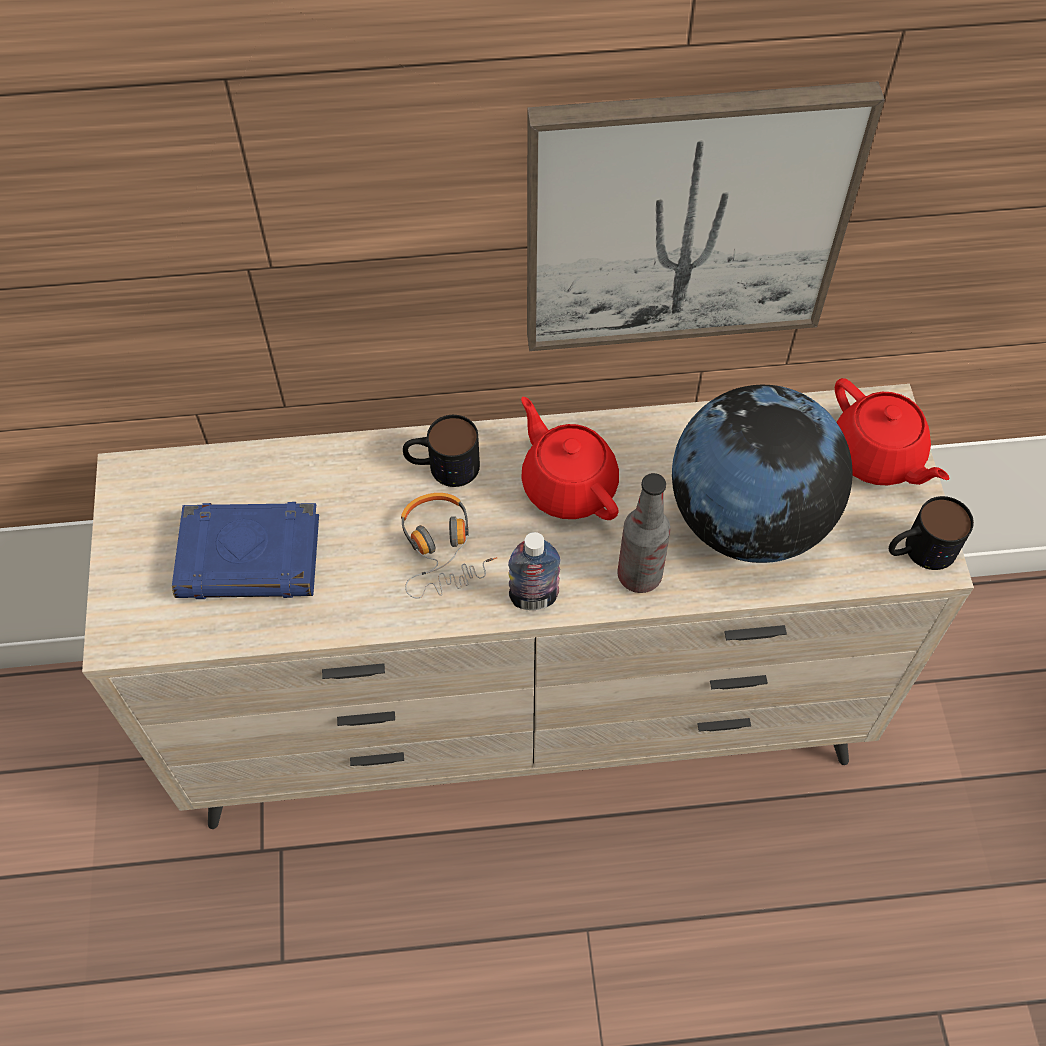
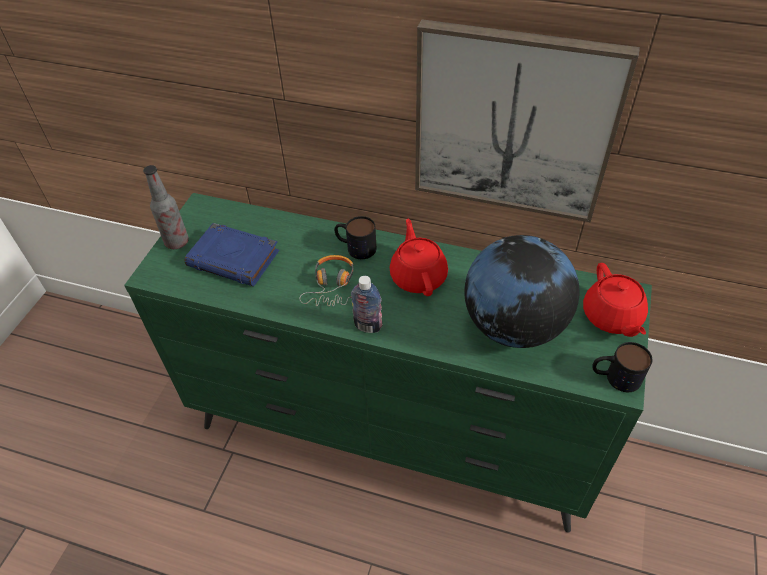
camera: 25 degrees right, 10 degrees down
beige dresser [82,384,974,829] -> green dresser [124,193,652,533]
bottle [618,473,671,593] -> bottle moved to [143,165,189,249]

